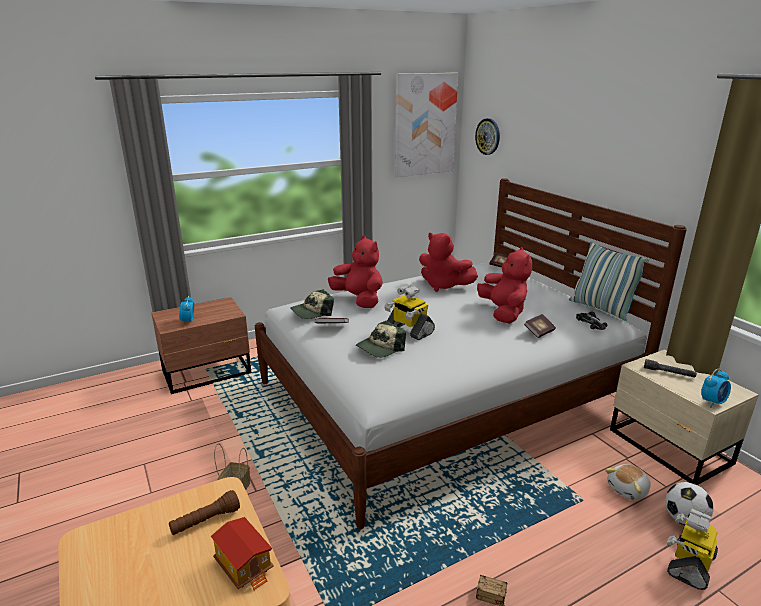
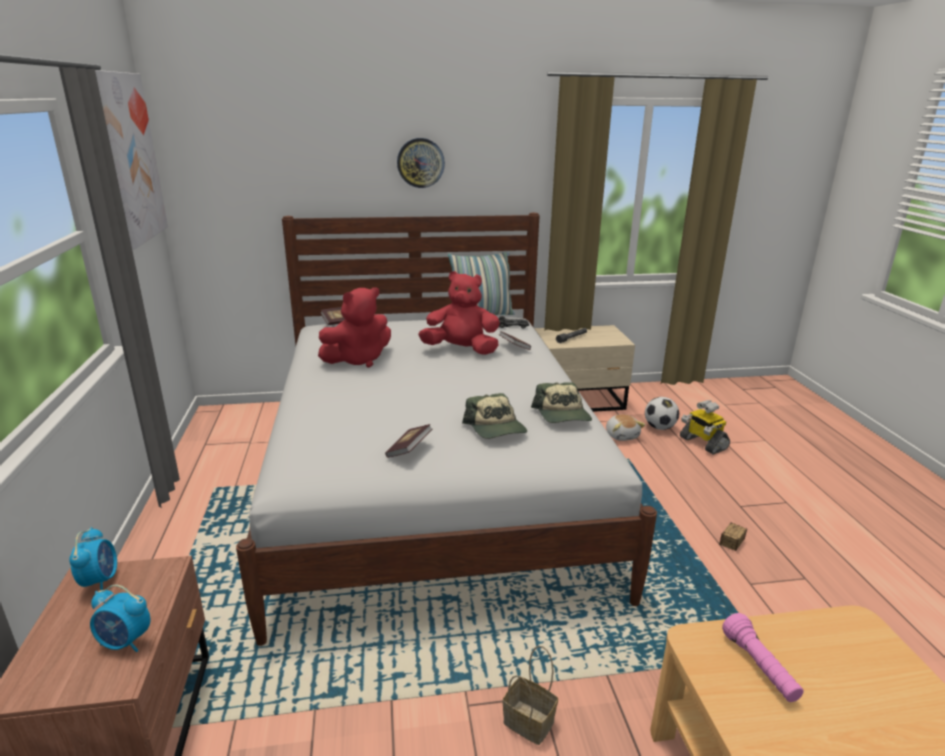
camera: 70 degrees left, 0 degrees up
brown flashlight [169,490,240,535] -> pink flashlight [722,613,804,702]
toy house [211,517,274,591] -> none
cap [290,289,334,319] -> cap moved to [531,382,592,423]
red plush toy [328,236,383,308] -> none
toy robot [384,285,435,340] -> none
wall clock [475,118,500,155] -> wall clock moved to [397,138,445,188]
alarm clock [701,369,731,408] -> alarm clock moved to [69,527,117,590]

